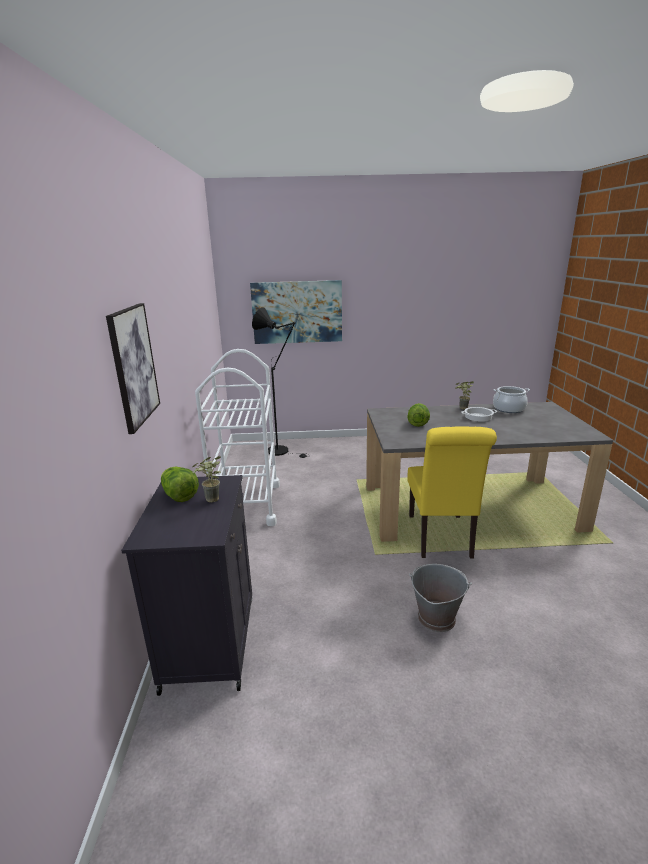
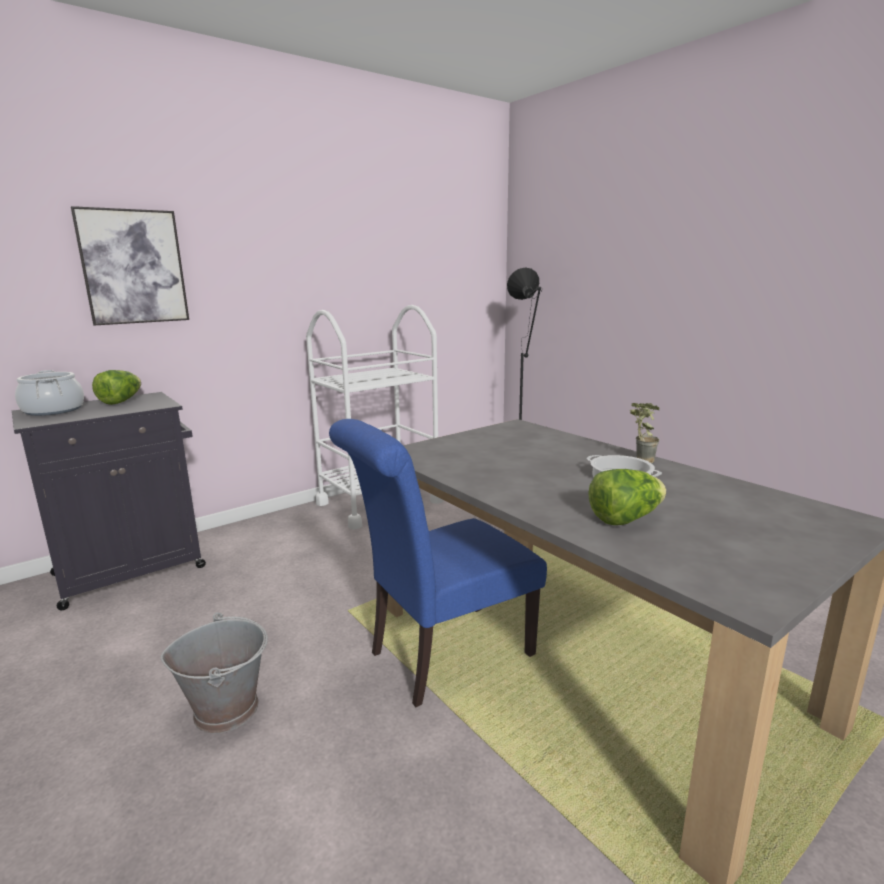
camera: 55 degrees right, 5 degrees down
potted plant [193,456,221,502] -> none
picture [250,280,342,344] -> none
yellow chair [407,426,497,558] -> blue chair [329,419,547,707]
lettuce [408,403,430,427] -> lettuce moved to [588,469,666,525]
cooking pot [493,386,530,413] -> cooking pot moved to [15,370,84,416]

